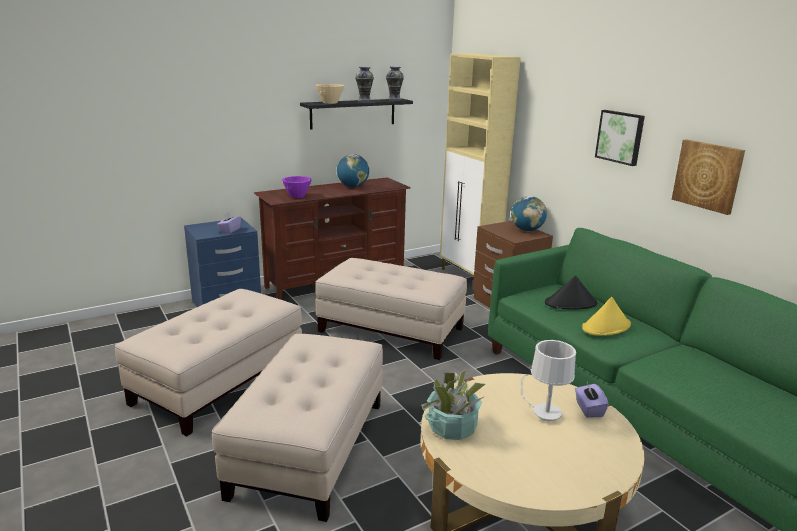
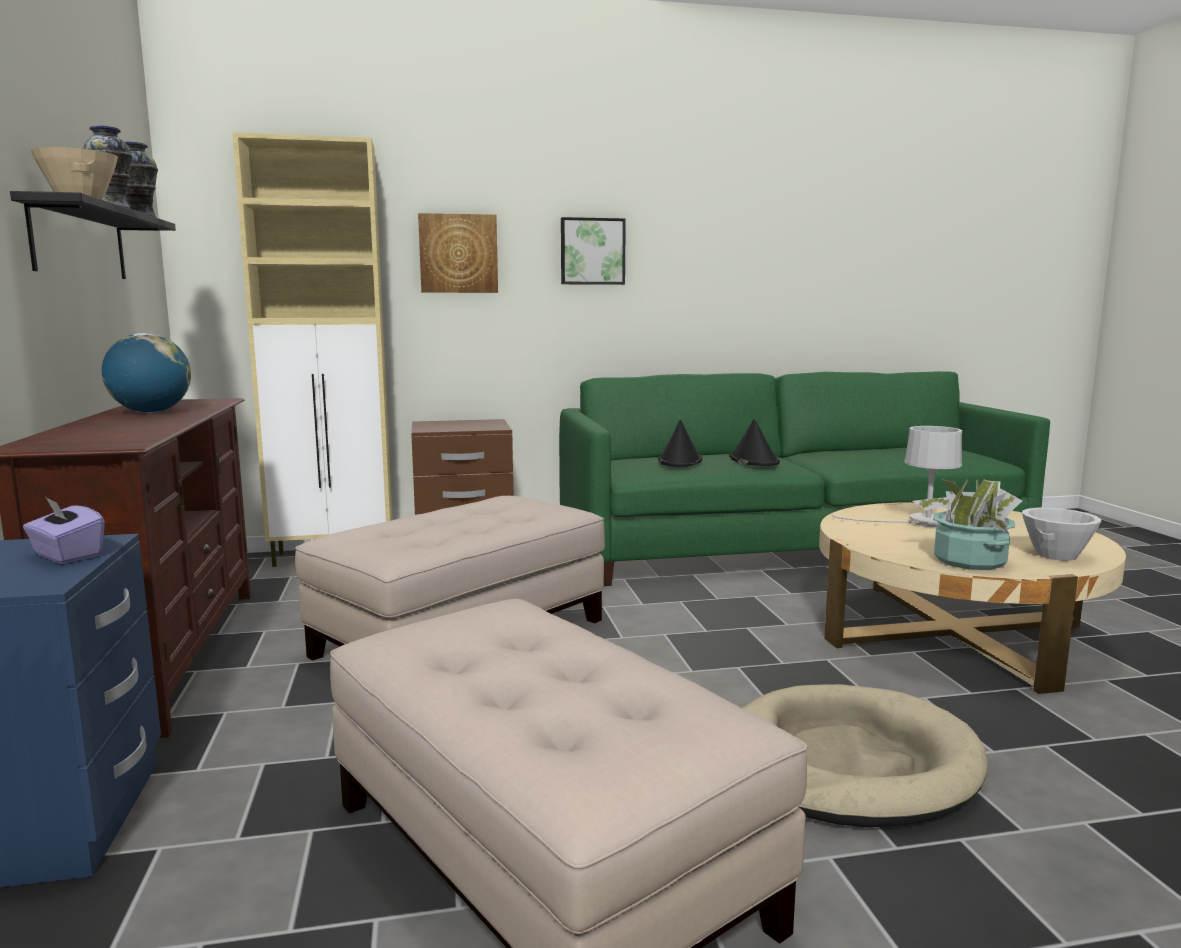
camera: 70 degrees left, 10 degrees down
beige ottoman [212,333,383,522] -> beige dog bed [742,684,988,827]
purple bowl [282,176,312,198] -> none
globe [511,196,547,231] -> none
purple tissue box [575,382,609,417] -> none
yellow hat [582,297,631,336] -> black hat [729,419,780,466]
picture [672,139,745,215] -> picture moved to [418,213,498,293]
none -> white bowl [1022,508,1101,561]

